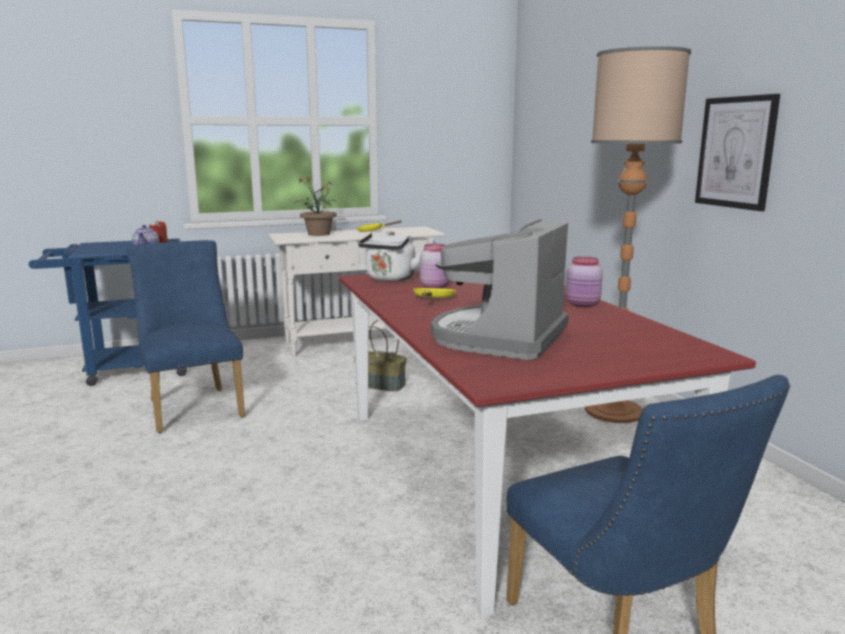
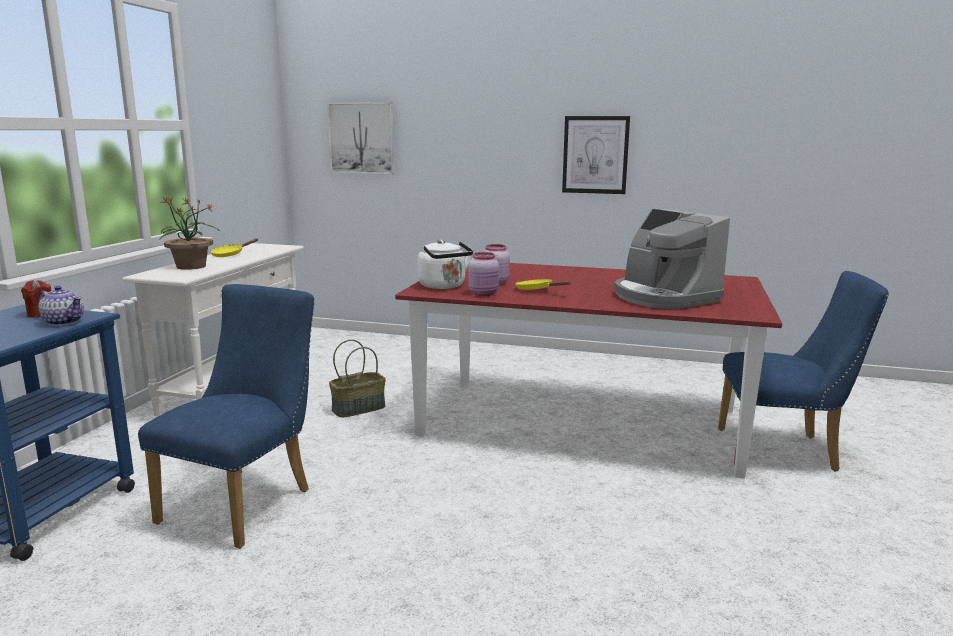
camera: 55 degrees left, 0 degrees up
blue chair [127,240,245,433] -> blue chair turned 105 degrees clockwise [138,284,315,549]
pink jar [566,256,603,307] -> pink jar moved to [468,252,499,296]
floor lamp [585,46,691,423] -> none
none -> picture [327,102,395,174]

